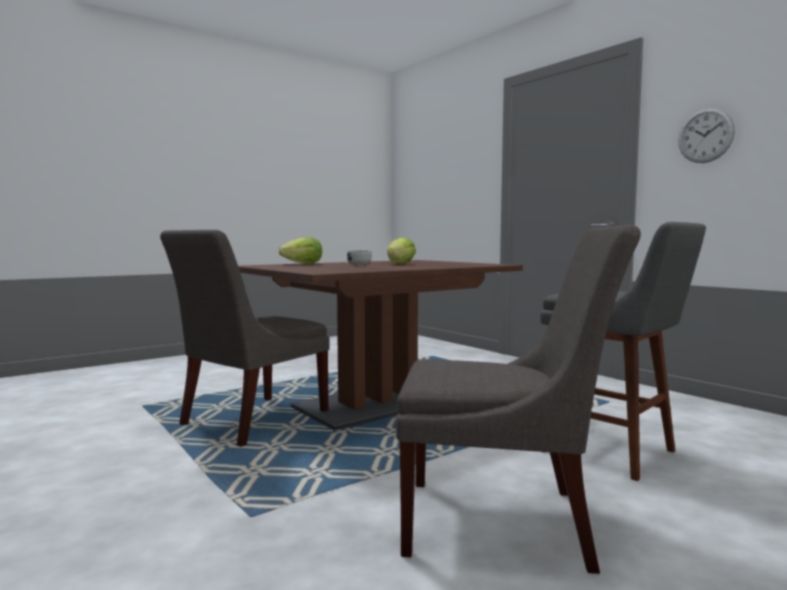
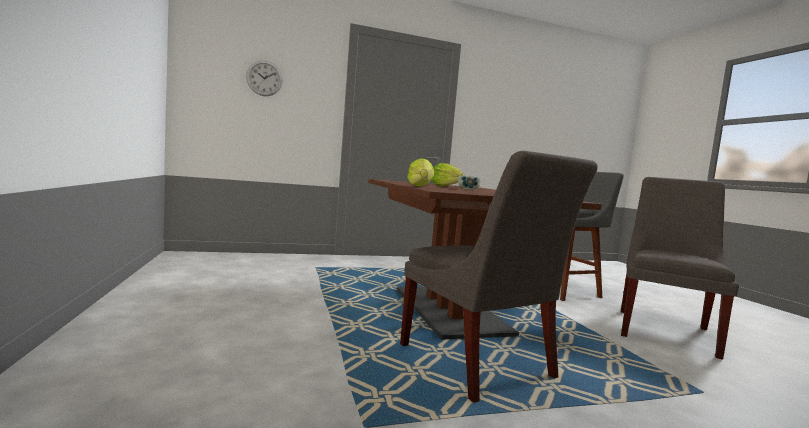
camera: 70 degrees left, 0 degrees up
wall clock [678,108,735,163] -> wall clock moved to [246,61,283,96]

